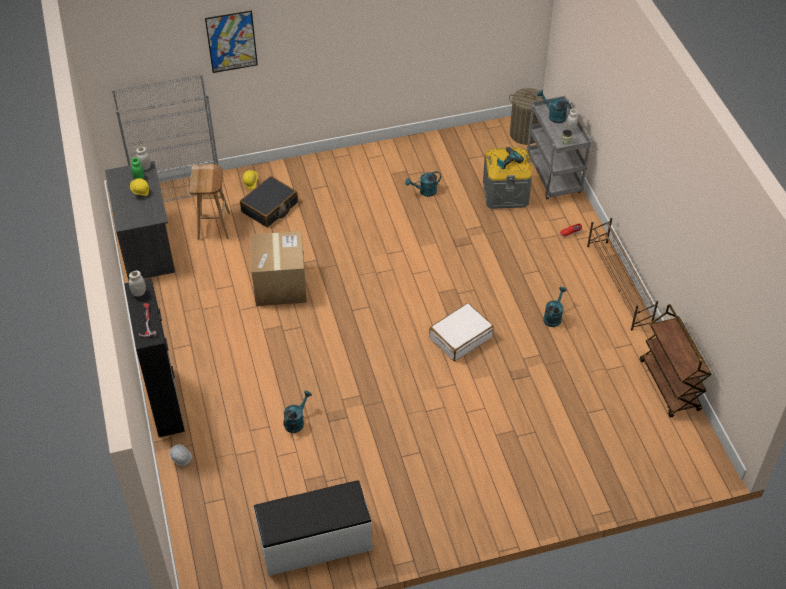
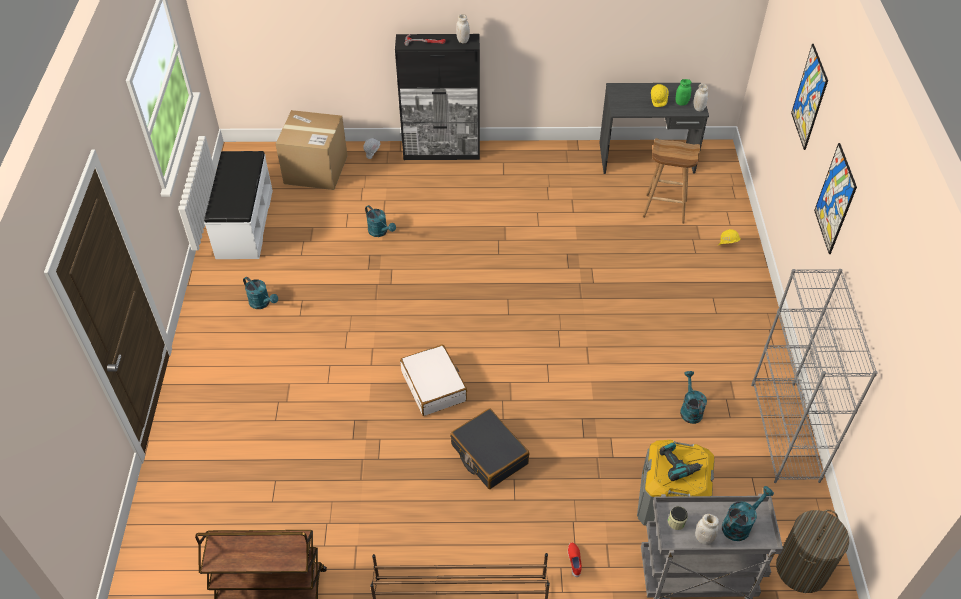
camera: 105 degrees right, 0 degrees up
grey bookcase [112,74,222,202] -> grey bookcase moved to [751,269,878,483]
black suitcase [240,176,298,227] -> black suitcase moved to [450,408,530,489]
cardboard box [250,231,307,306] -> cardboard box moved to [276,110,348,190]
turquoise watering can [543,287,567,327] -> turquoise watering can moved to [243,277,278,309]
none -> picture [814,143,857,254]

